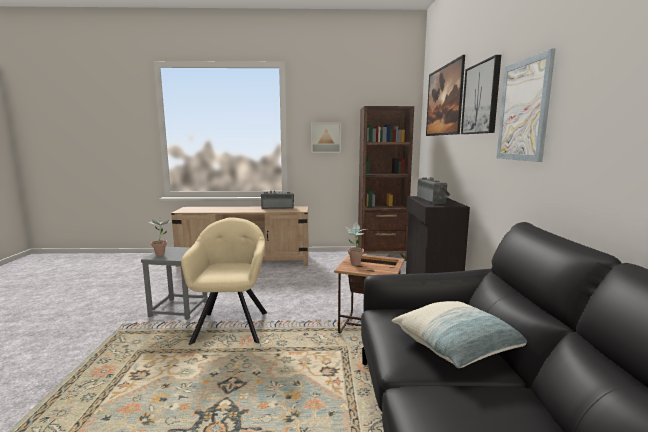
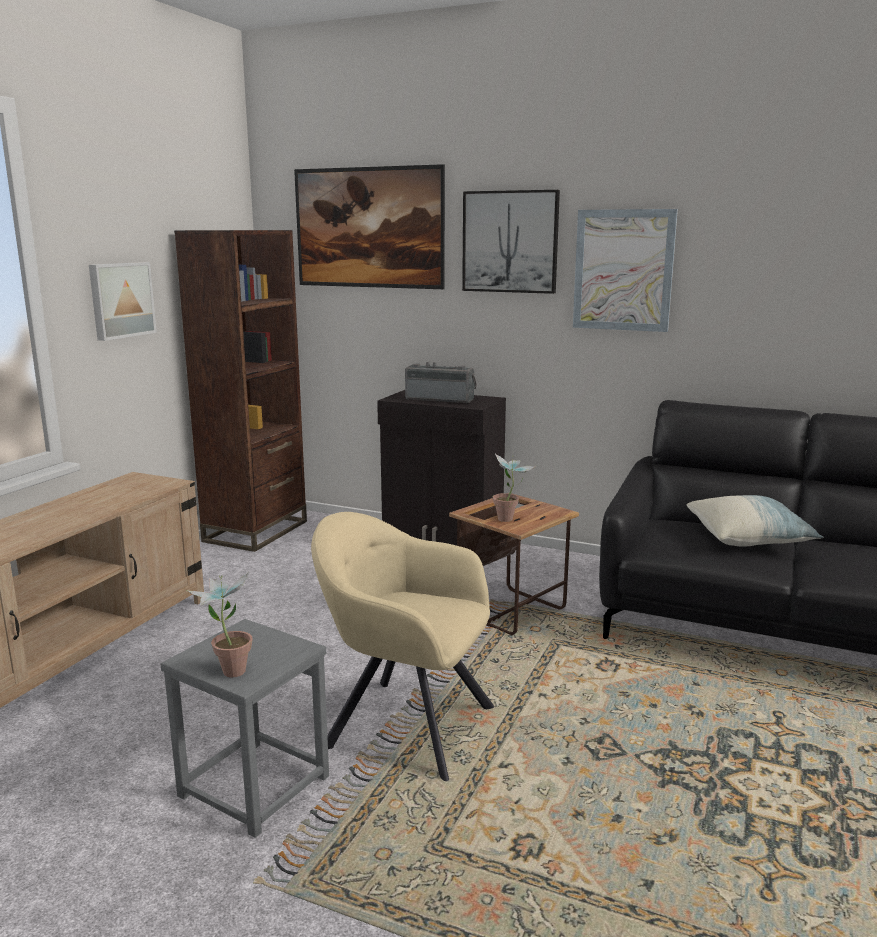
camera: 65 degrees left, 5 degrees up
radio [261,191,294,209] -> none

